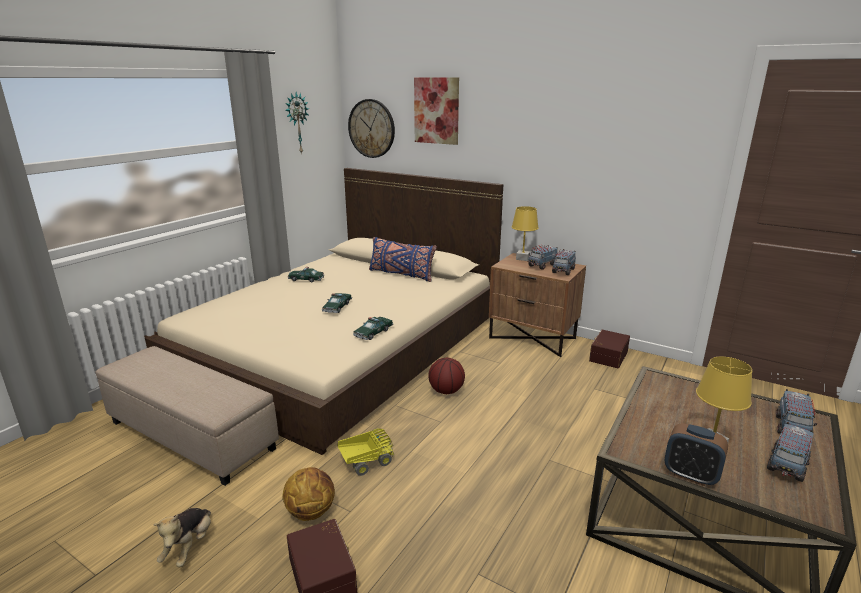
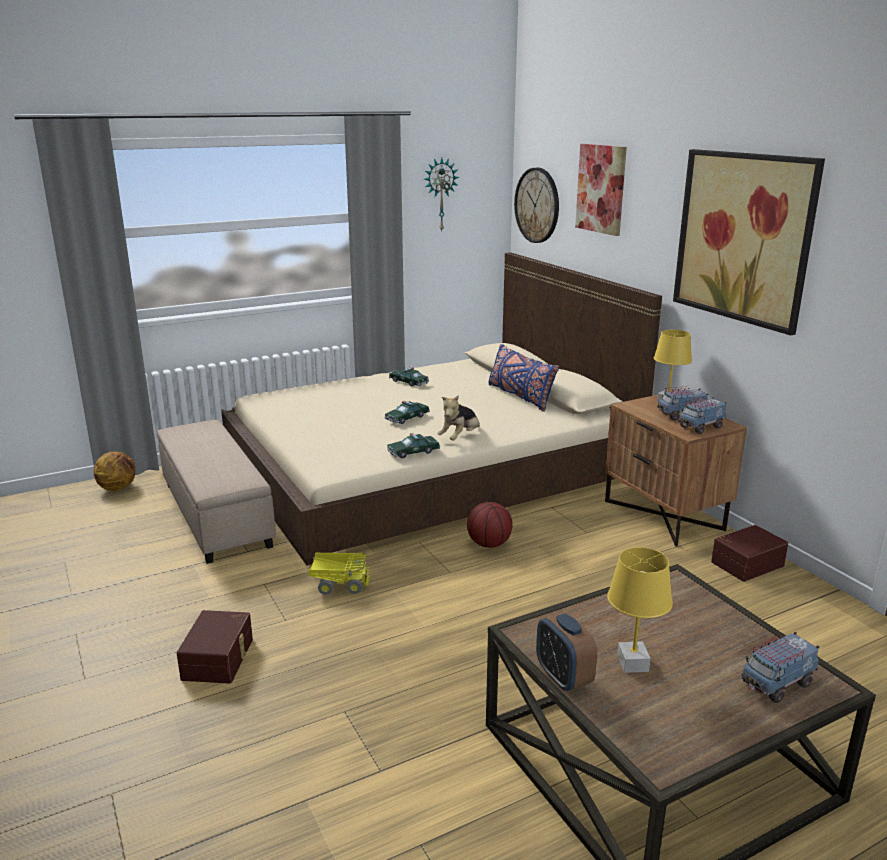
camera: 30 degrees right, 0 degrees up
plush toy [154,508,211,568] -> plush toy moved to [437,395,480,440]
basketball [282,467,335,521] -> basketball moved to [94,452,135,491]
toy truck [767,422,813,482] -> none
none -> picture [673,149,825,335]

